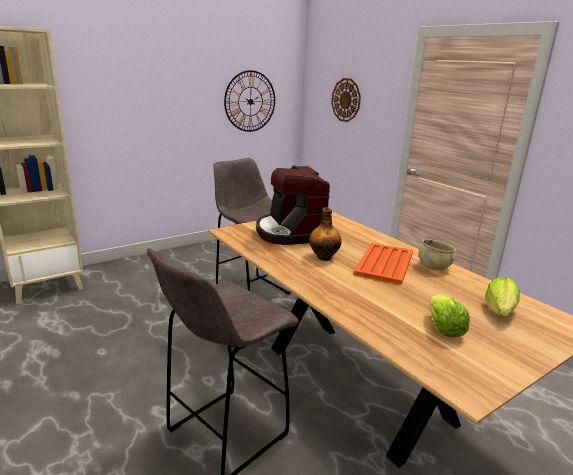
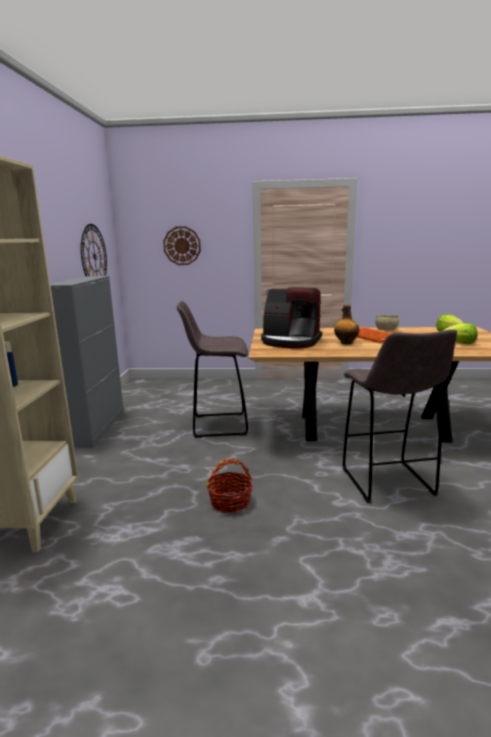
camera: 50 degrees left, 5 degrees down
none -> grey cabinet [50,276,124,448]
none -> basket [206,458,253,513]

